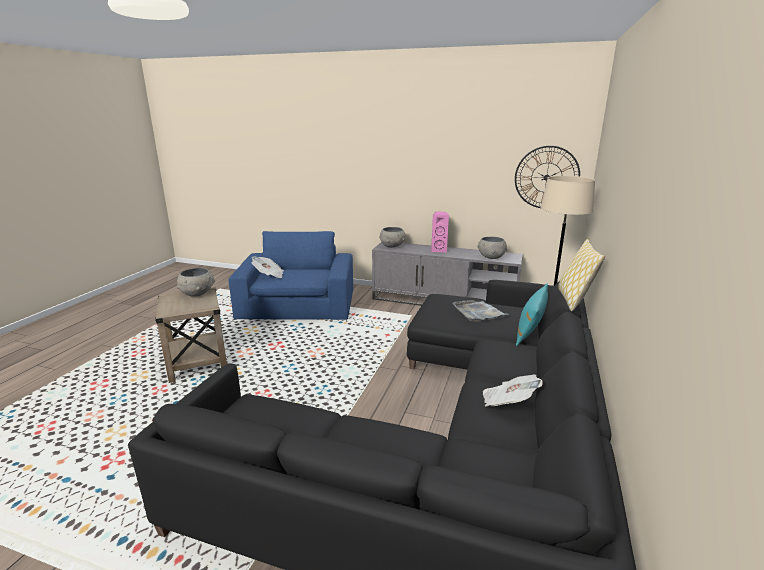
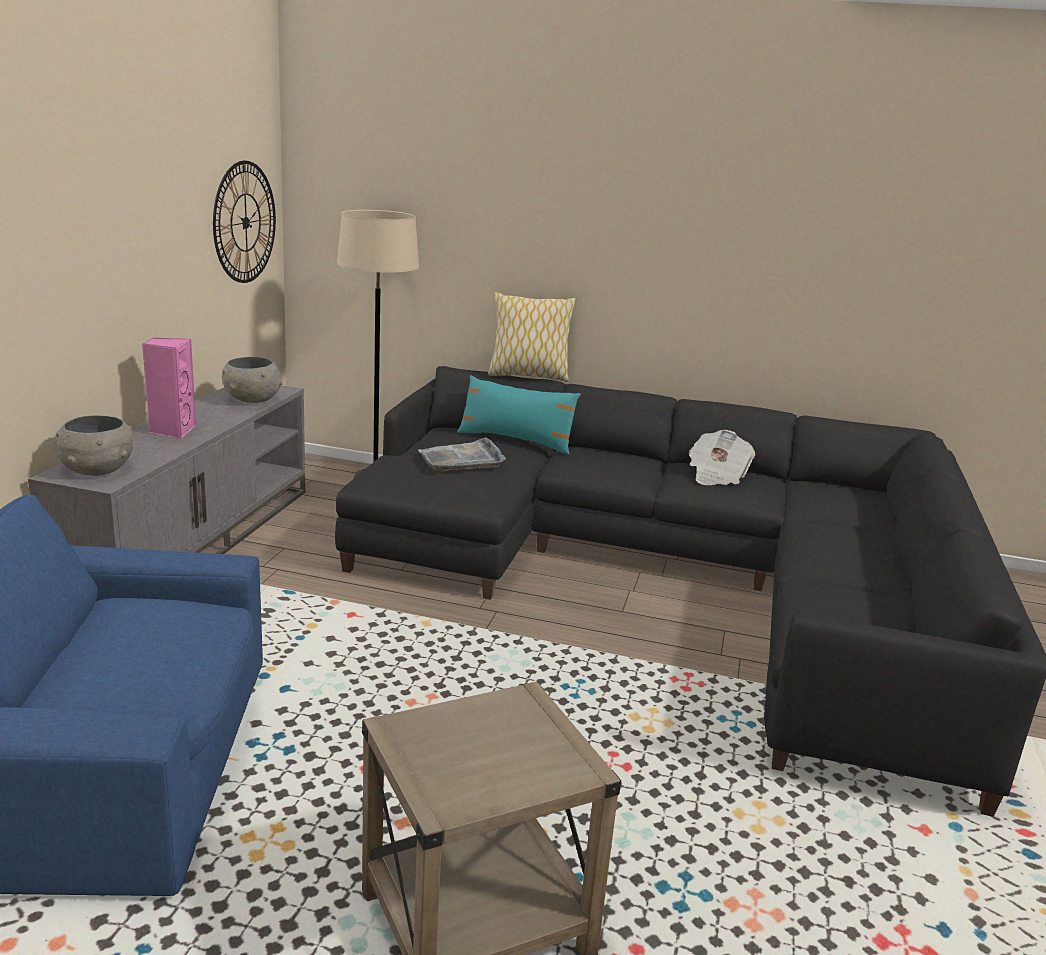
camera: 95 degrees left, 0 degrees up
grey bowl [176,268,215,297] -> none
newspaper [252,256,284,278] -> none

